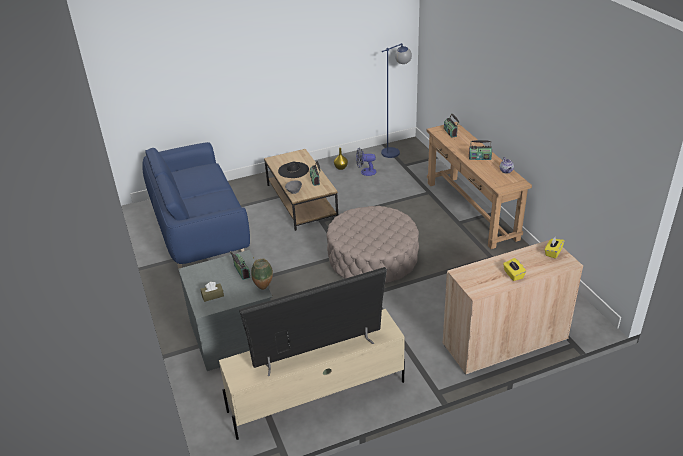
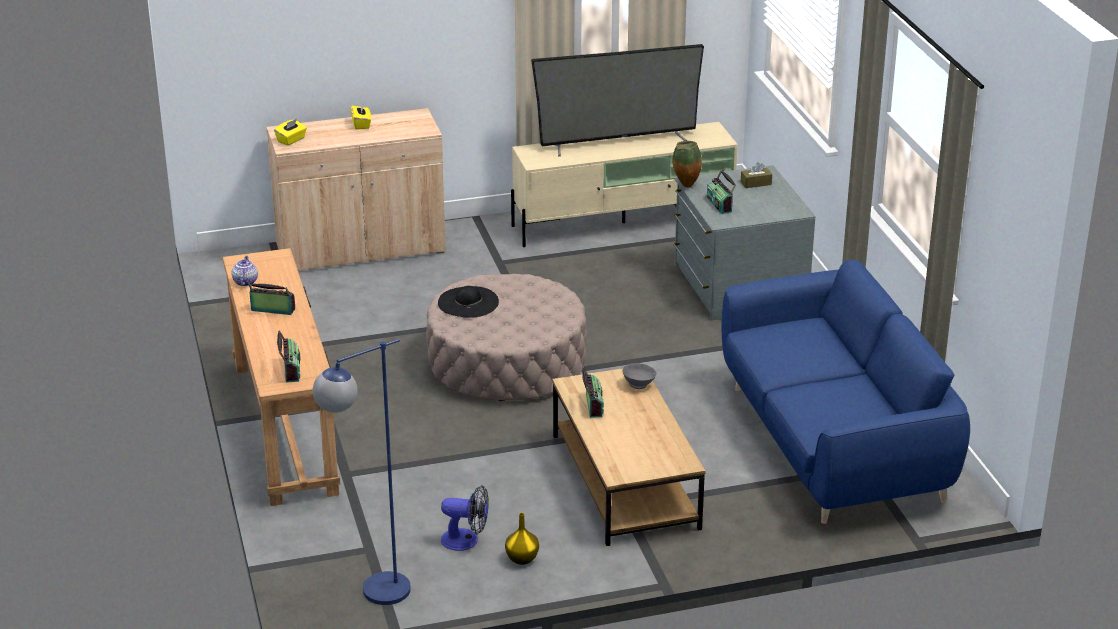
camera: 175 degrees left, 5 degrees down
black hat [278,162,309,178] -> black hat moved to [438,286,499,318]

